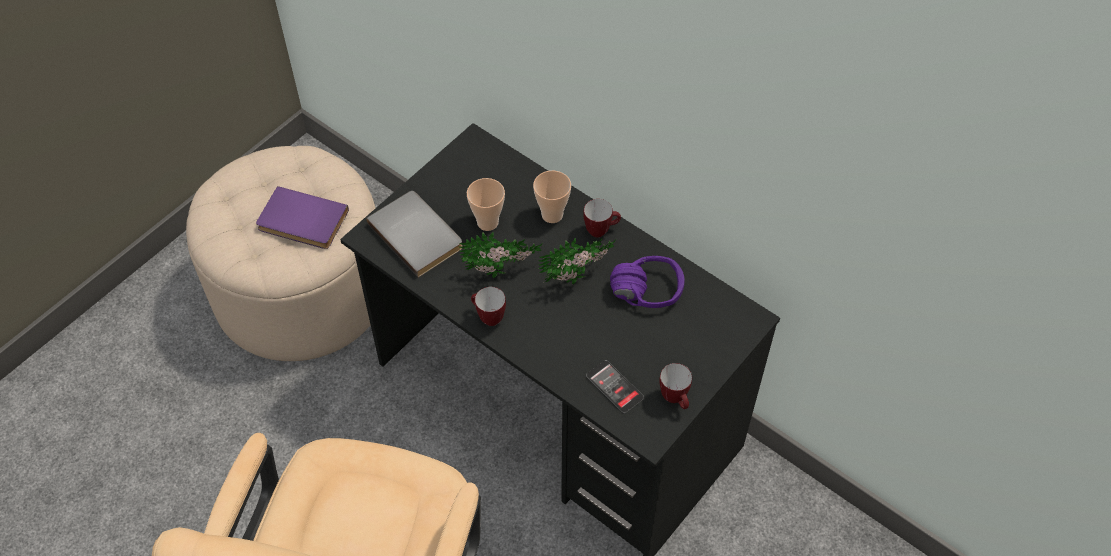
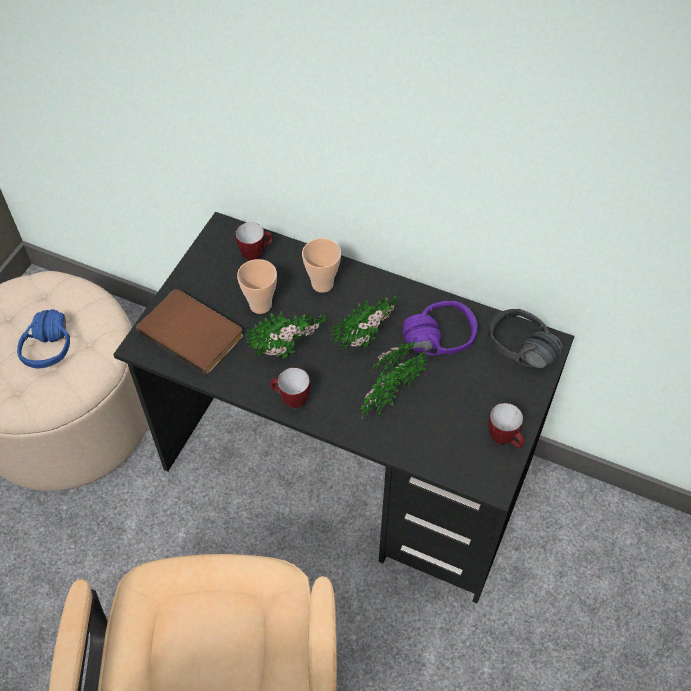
camera: 15 degrees left, 0 degrees up
purple book [256,186,349,249] -> blue headphones [17,309,70,368]
grey book [367,191,463,278] -> brown book [136,289,243,376]
mug [583,199,621,238] -> mug moved to [235,222,273,261]
phone [586,360,644,413] -> none
none -> potted plant [359,340,427,419]
none -> black headphones [488,309,563,368]

